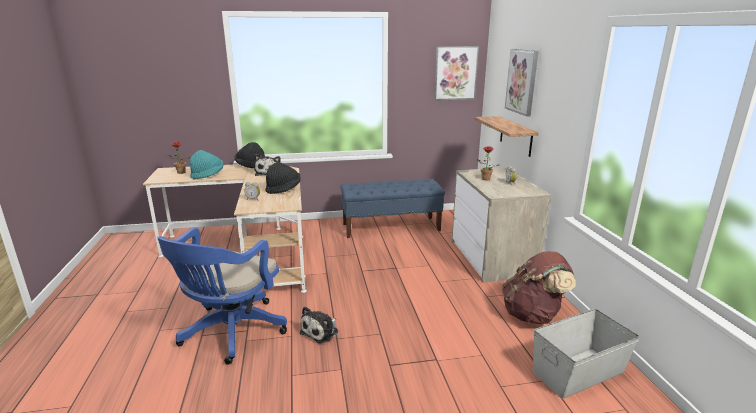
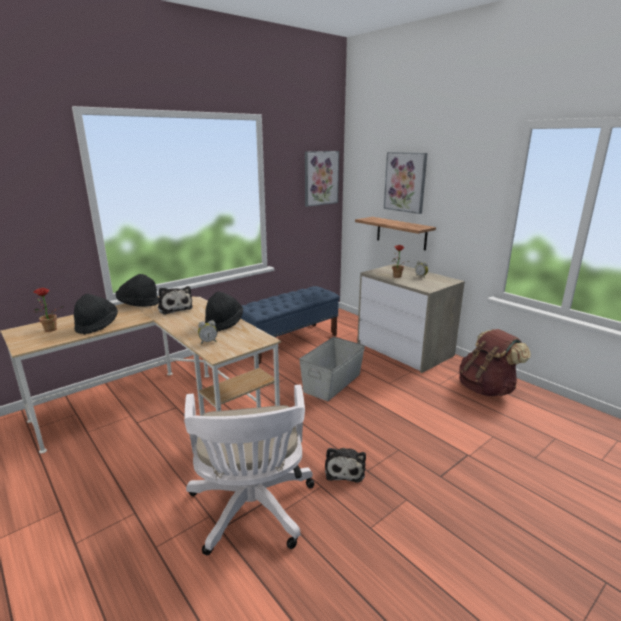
camera: 30 degrees left, 0 degrees up
blue office chair [157,227,287,365] -> white office chair [184,384,315,555]
turquoise hat [190,150,224,179] -> black hat [74,294,118,335]
grey storage box [533,309,640,399] -> grey storage box moved to [299,337,365,401]

